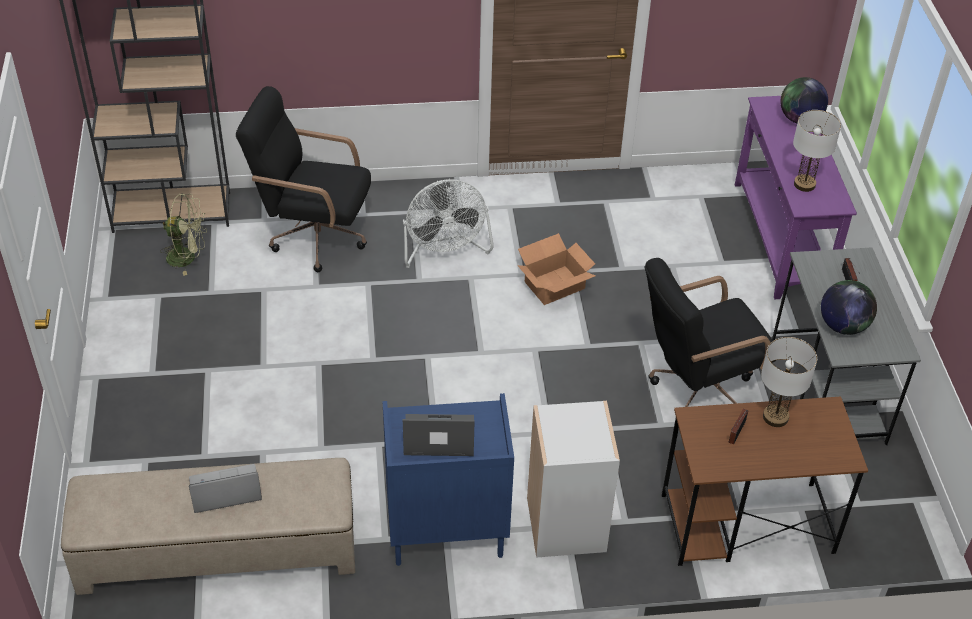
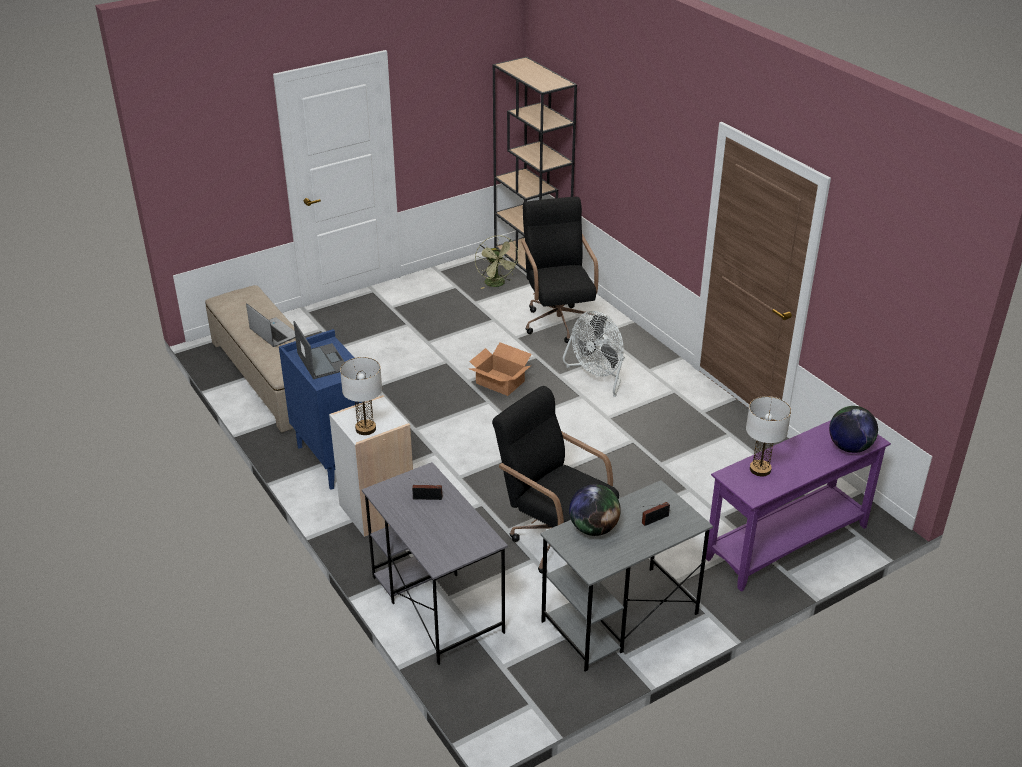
camera: 65 degrees right, 10 degrees down
cardboard box [517,233,596,305] -> cardboard box moved to [469,342,532,396]
brown desk [661,397,868,566] -> grey desk [362,462,508,665]
table lamp [761,337,817,427] -> table lamp moved to [340,357,382,435]

